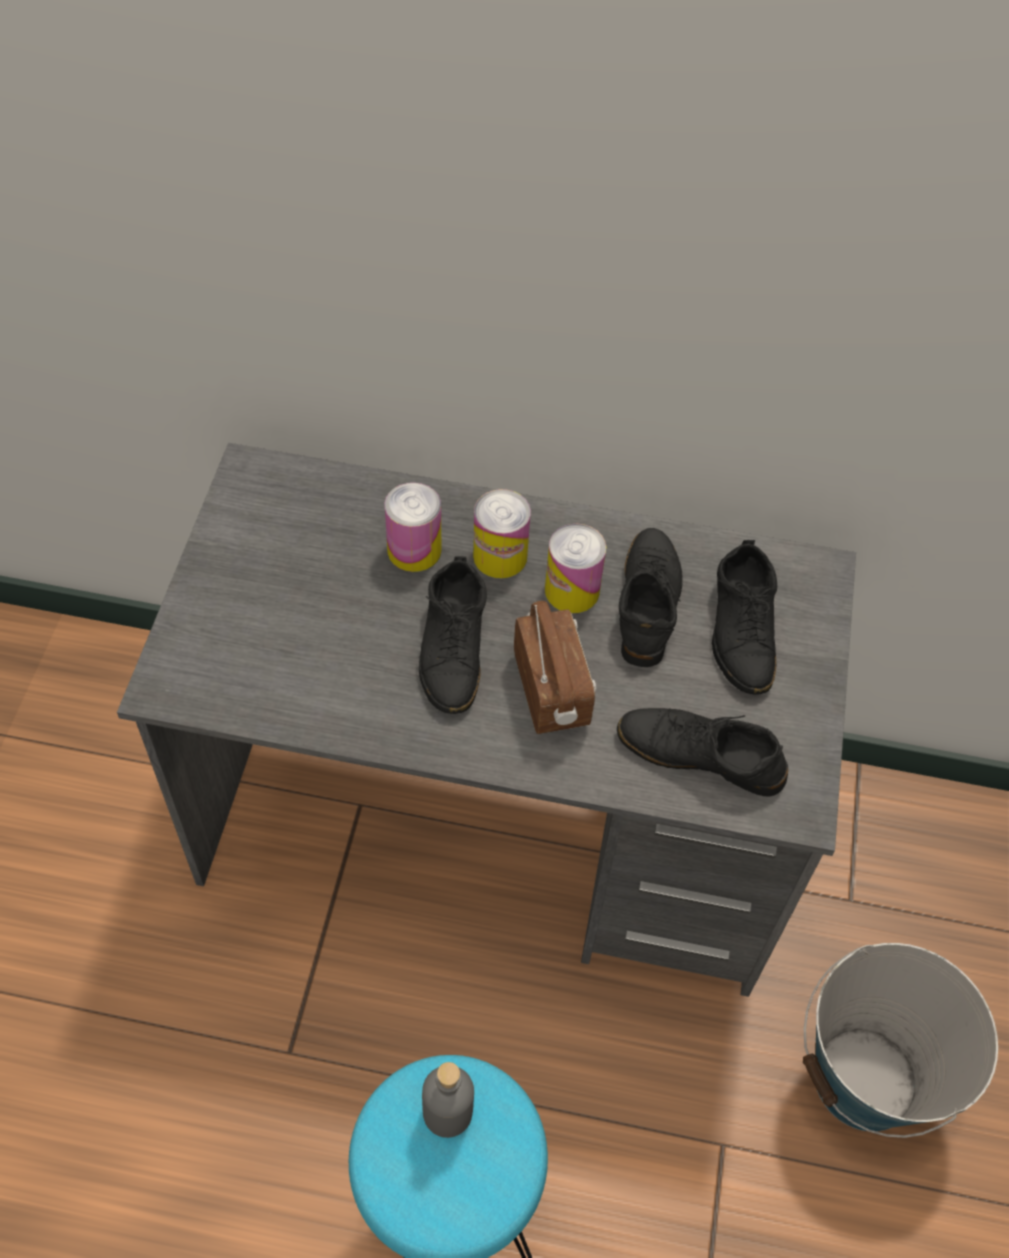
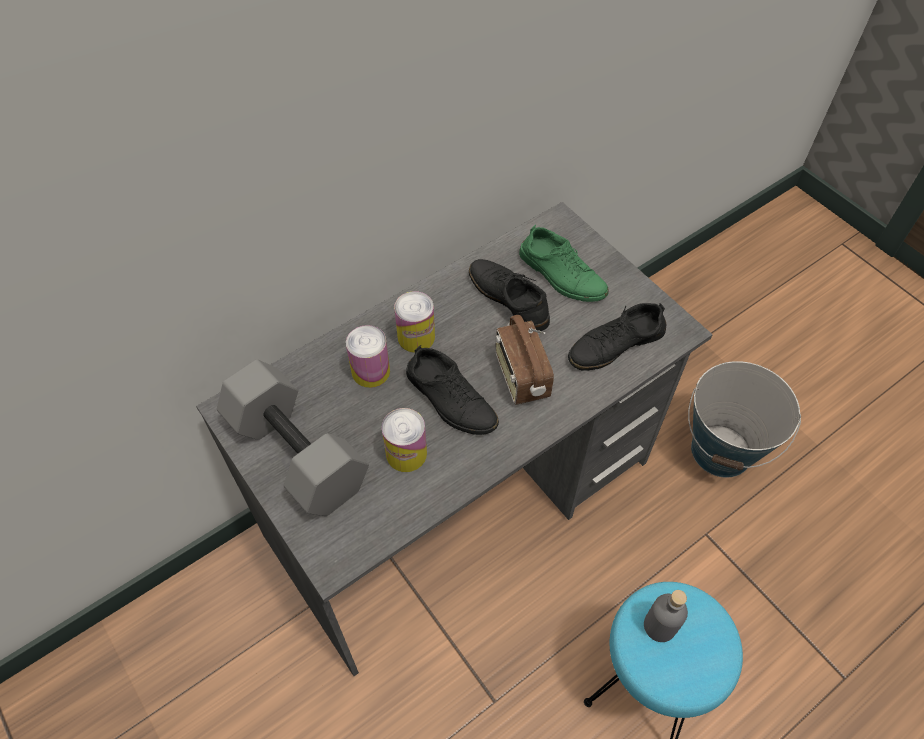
camera: 45 degrees left, 0 degrees up
radio [514,601,596,734] -> radio turned 135 degrees counterclockwise [495,315,554,405]
can [545,524,606,613] -> can moved to [382,408,427,472]
black shoe [712,540,777,695] -> green shoe [519,225,609,302]
none -> grey dumbbell [217,359,369,516]

